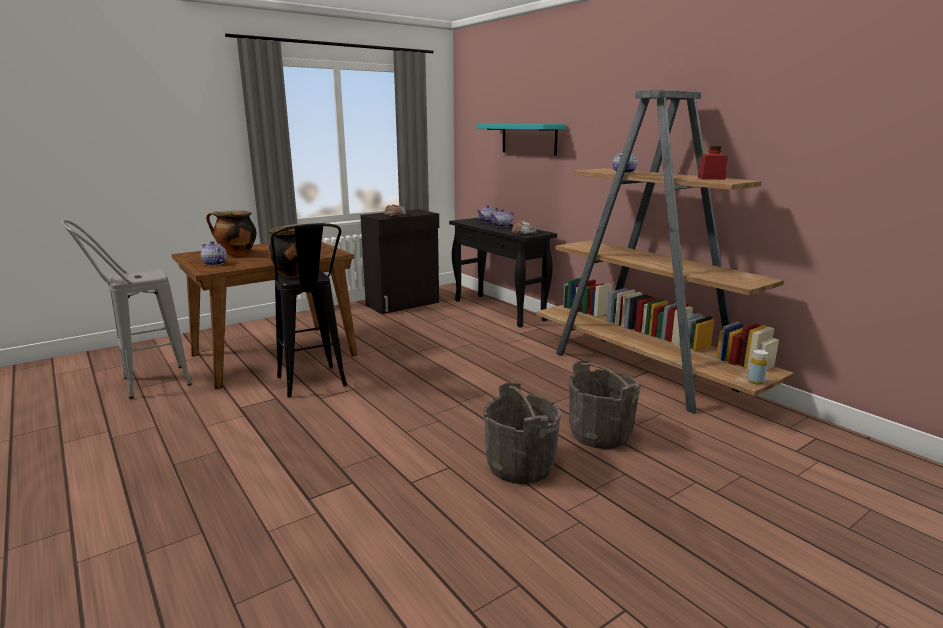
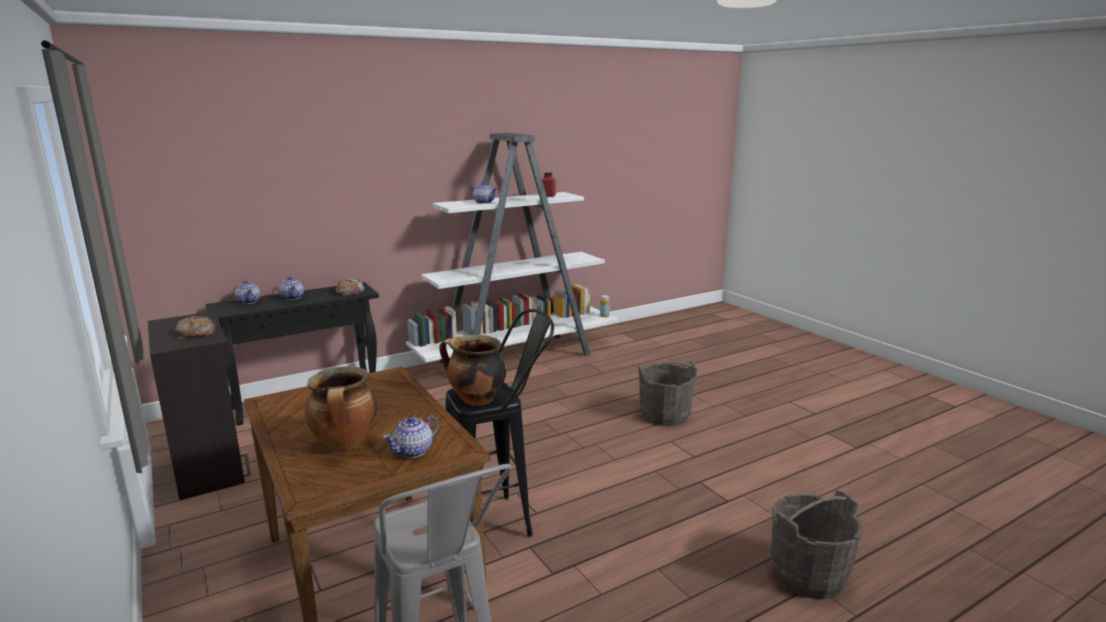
camera: 85 degrees left, 0 degrees up
turquoise shelf [477,124,566,155] -> none
brown bookcase [536,90,794,414] -> white bookcase [406,133,618,363]
grey bucket [569,360,641,449] -> grey bucket moved to [771,490,863,599]

